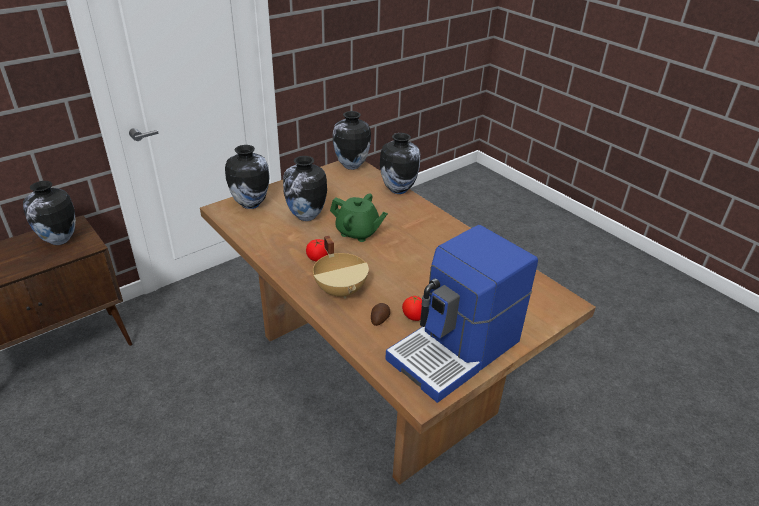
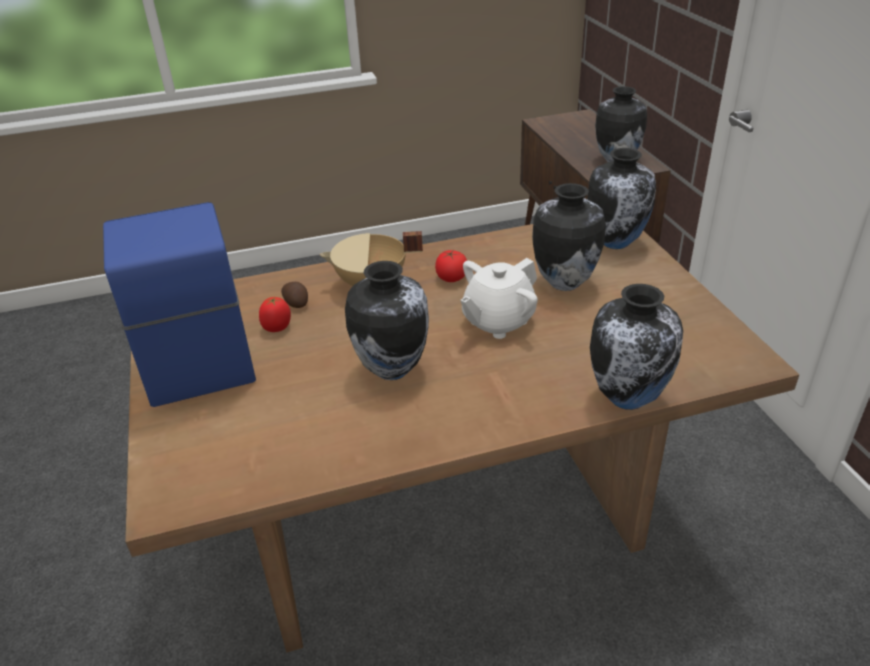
camera: 115 degrees right, 0 degrees up
green teapot [330,193,388,242] -> white teapot [460,258,538,339]
vase [333,111,371,170] -> vase moved to [345,261,429,380]

